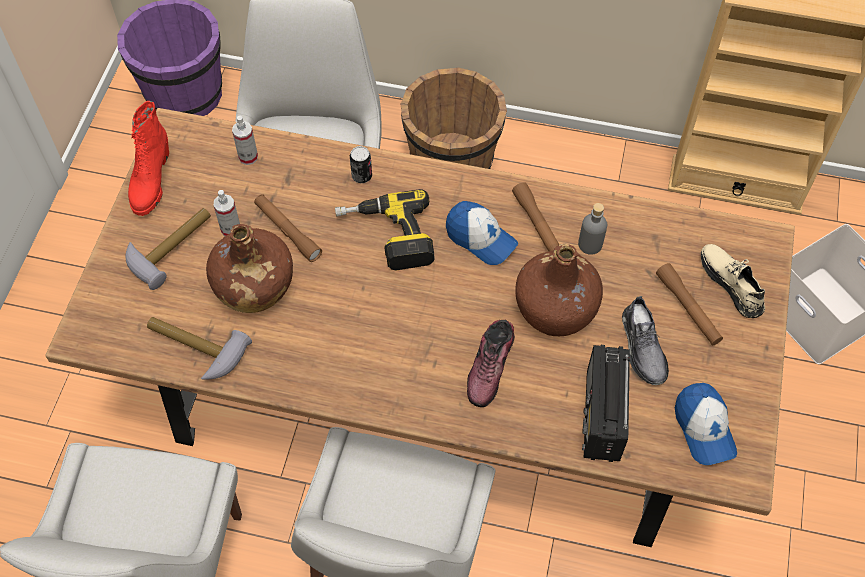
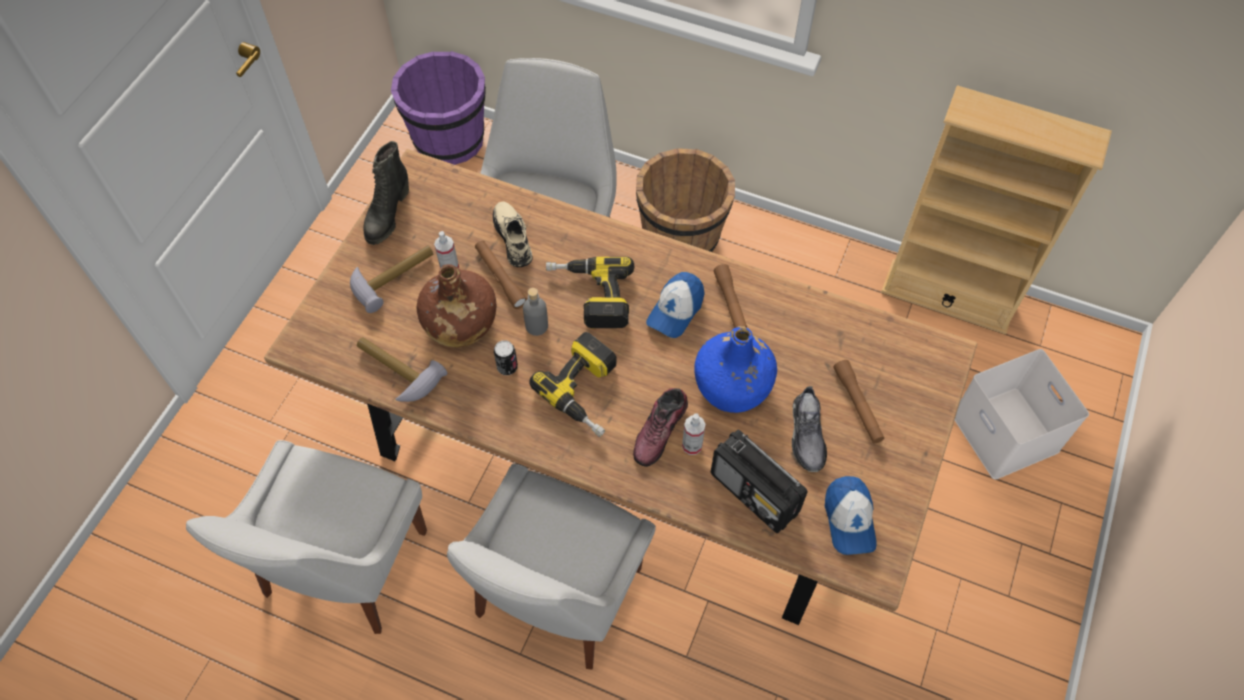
camera: 10 degrees right, 0 degrees up
red boot [128,101,169,216] -> black boot [363,141,409,245]
spray bottle [232,116,258,165] -> spray bottle moved to [682,413,706,455]
can [350,146,372,183] -> can moved to [494,340,518,375]
cap [446,201,518,265] -> cap turned 75 degrees clockwise [646,272,705,338]
brown bottle [515,243,603,336] -> blue bottle [694,326,777,413]
grey bottle [578,203,607,255] -> grey bottle moved to [523,288,548,336]
radio [582,345,630,462] -> radio turned 60 degrees counterclockwise [711,430,808,534]
beige shoe [701,244,765,318] -> beige shoe moved to [493,201,533,267]
none -> power drill [529,332,617,437]

